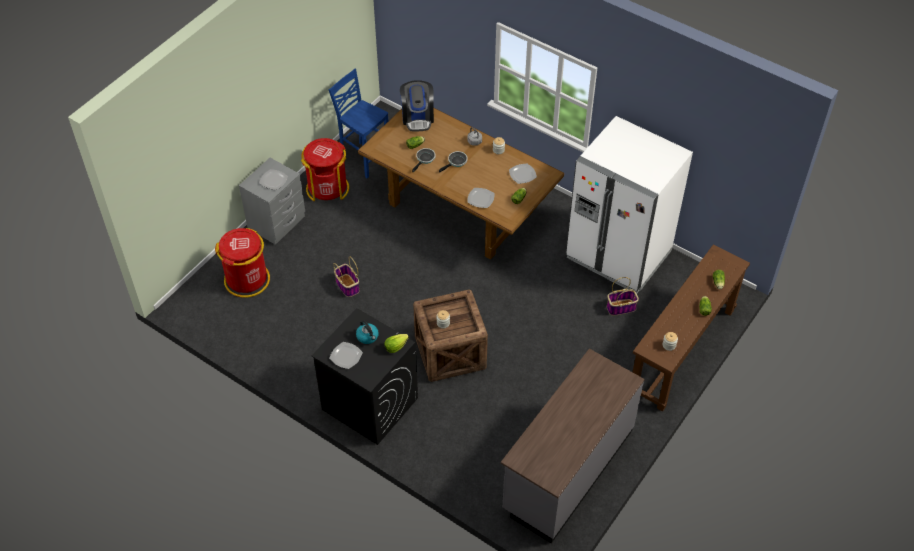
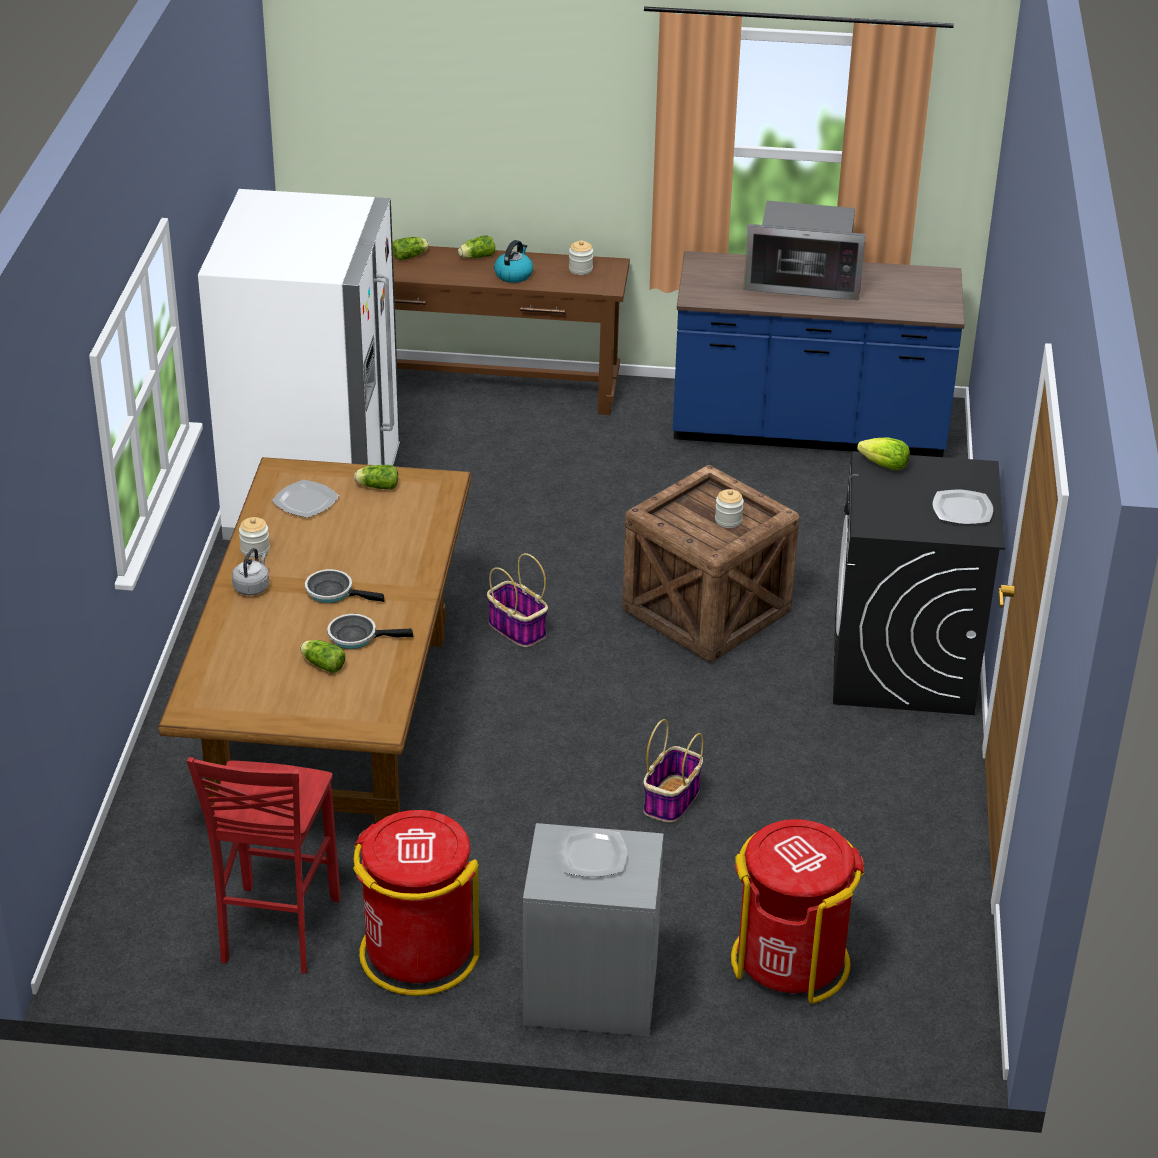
camera: 120 degrees left, 15 degrees down
blue stool [329,69,388,179] -> red stool [187,757,341,974]
kettle [356,321,379,344] -> kettle moved to [494,240,533,283]
coffee machine [400,80,434,132] -> none
plate [467,188,494,208] -> none
grey counter [501,349,645,543] -> blue counter [673,251,965,457]
basket [607,277,639,315] -> basket moved to [487,553,548,647]
none -> microwave [743,201,866,301]

